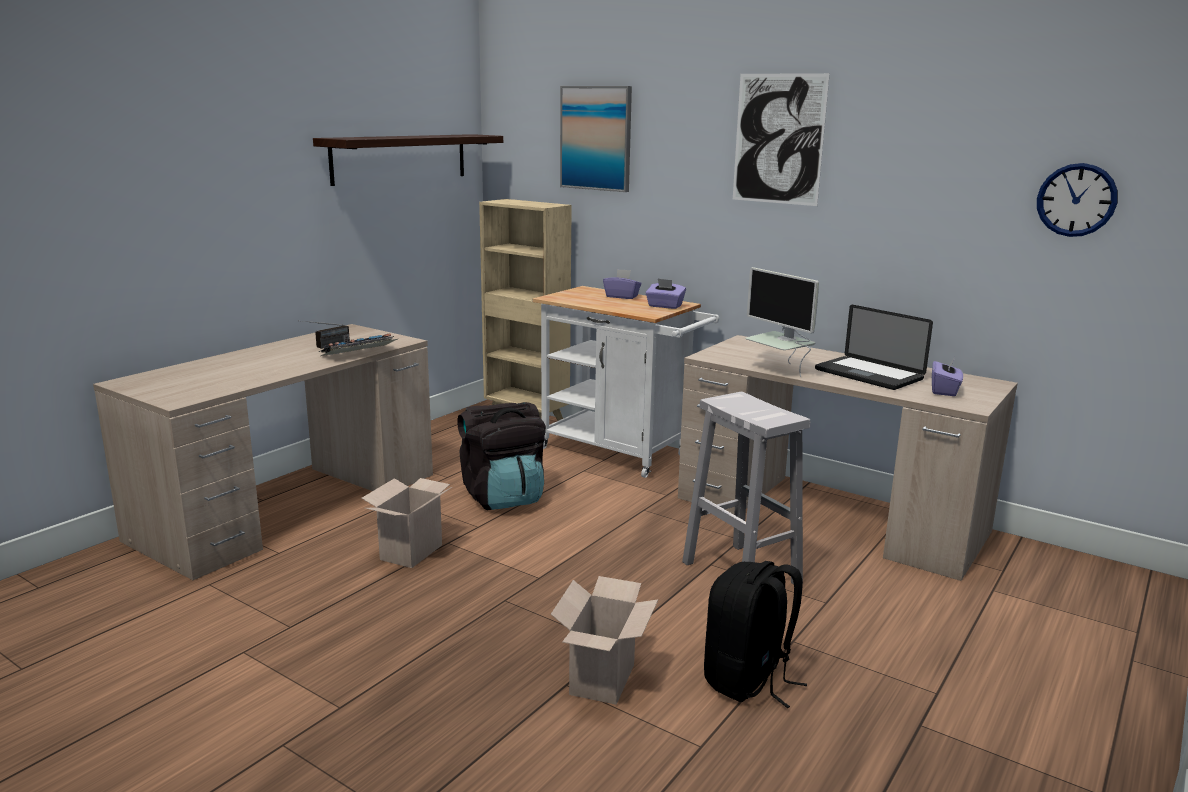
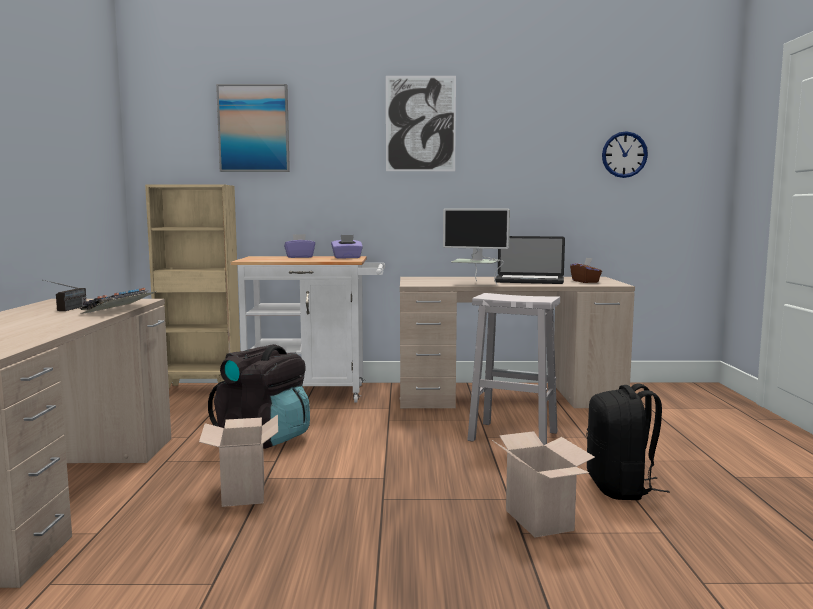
camera: 35 degrees left, 10 degrees down
shelf [313,134,503,186] -> none
purple tissue box [932,359,963,396] -> brown tissue box [570,258,602,283]

